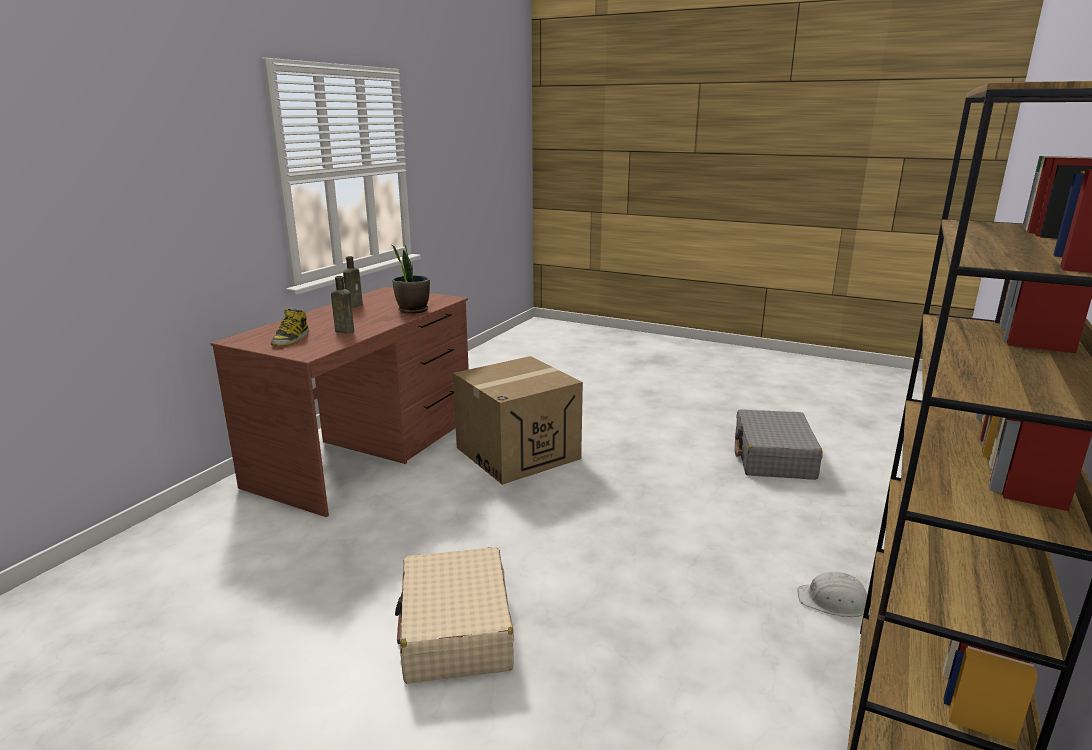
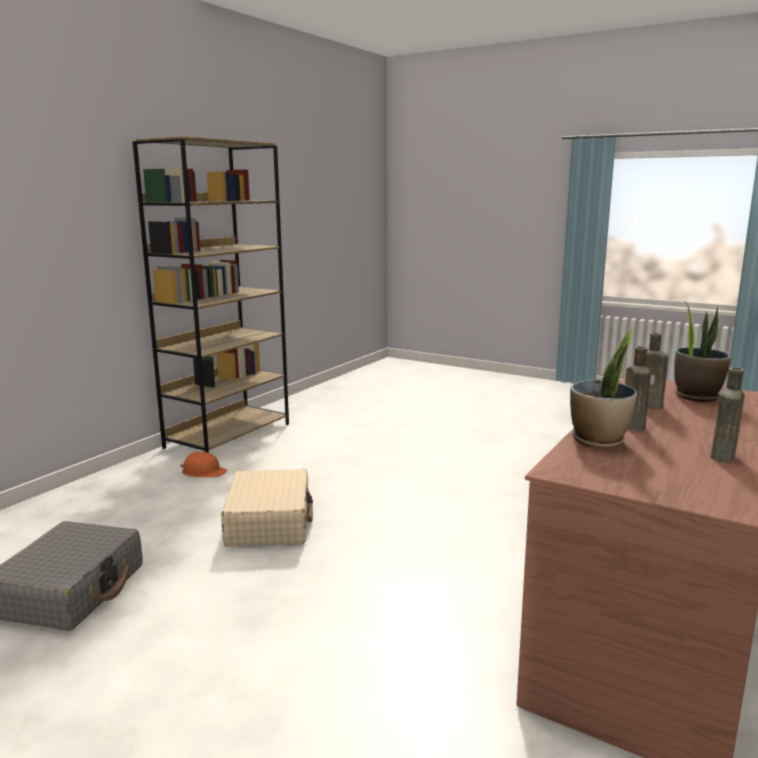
camera: 175 degrees left, 5 degrees down
boot [271,309,309,346] -> potted plant [674,302,731,402]
beige suitcase [395,547,514,684] -> beige suitcase moved to [221,469,313,546]
cardboard box [453,356,583,485] -> none
white hard hat [798,572,867,617] -> orange hard hat [181,451,227,477]
none -> brown bottle [625,346,651,430]

